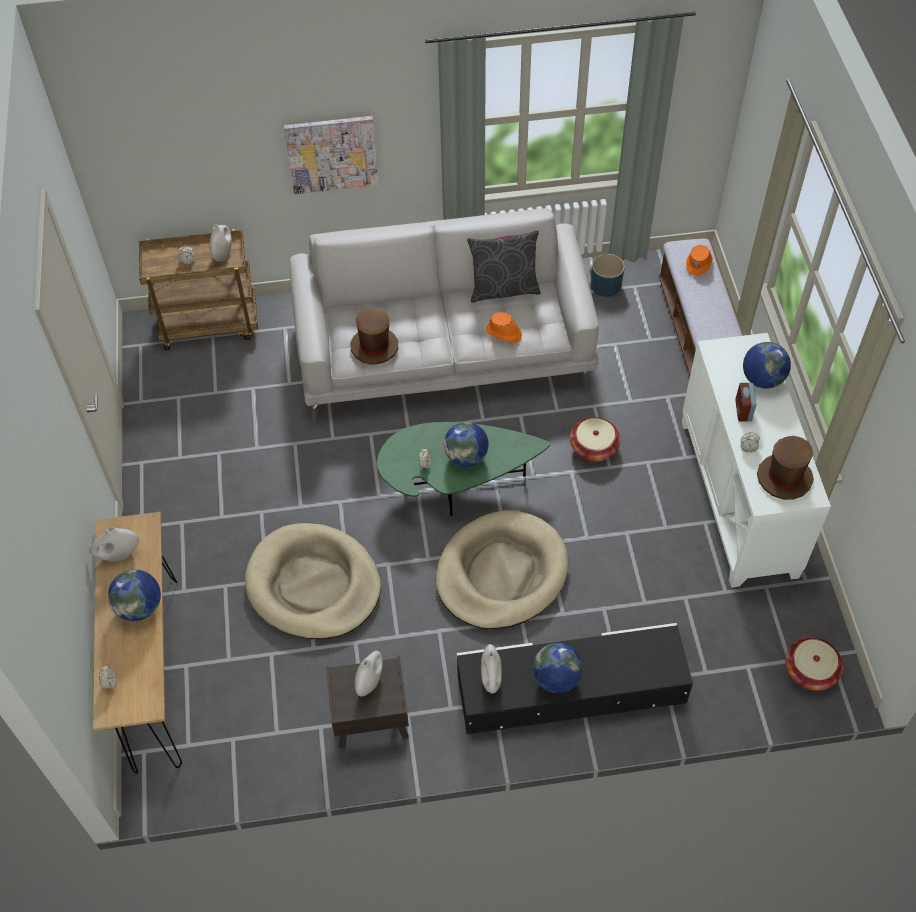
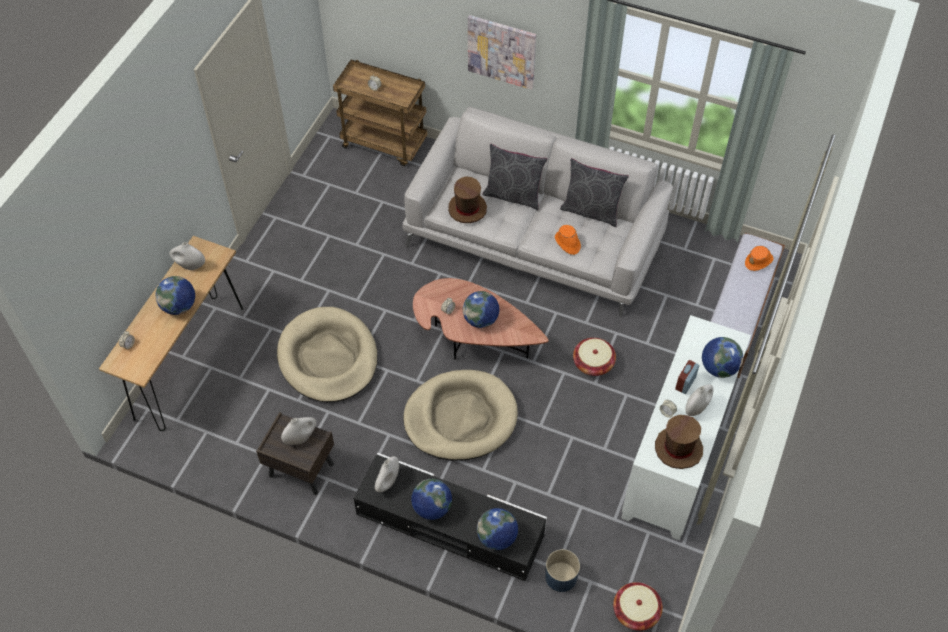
camera: 30 degrees right, 0 degrees up
white vase [209,224,232,261] -> white vase moved to [685,384,713,416]
green coffee table [377,422,551,516] -> brown coffee table [413,278,549,360]
blue planter [591,254,625,297] -> blue planter moved to [545,549,580,592]
none -> globe [477,508,518,550]
none -> grey pillow [483,144,547,210]

